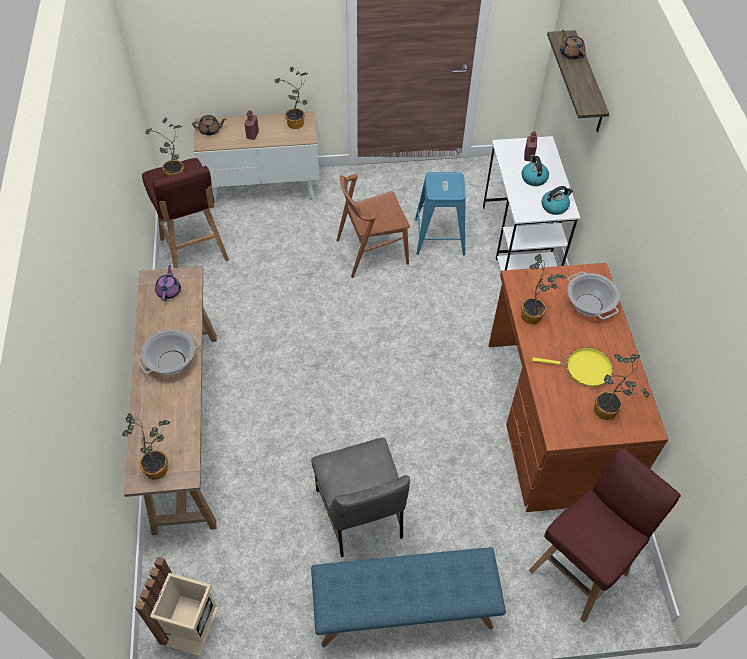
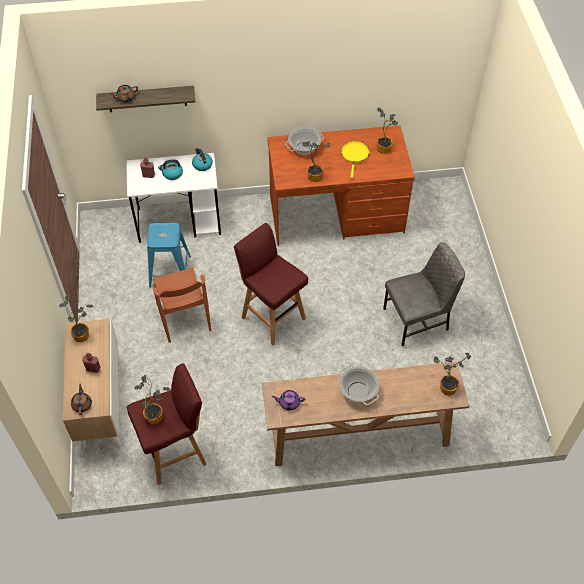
camera: 90 degrees left, 0 degrees up
beige trash can [135,557,218,656] -> none
blue bench [311,547,506,647] -> none
red stool [529,448,681,623] -> red stool moved to [234,223,308,346]

